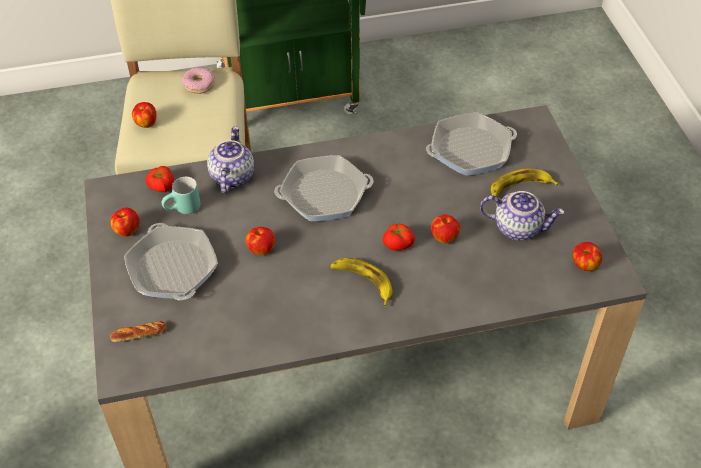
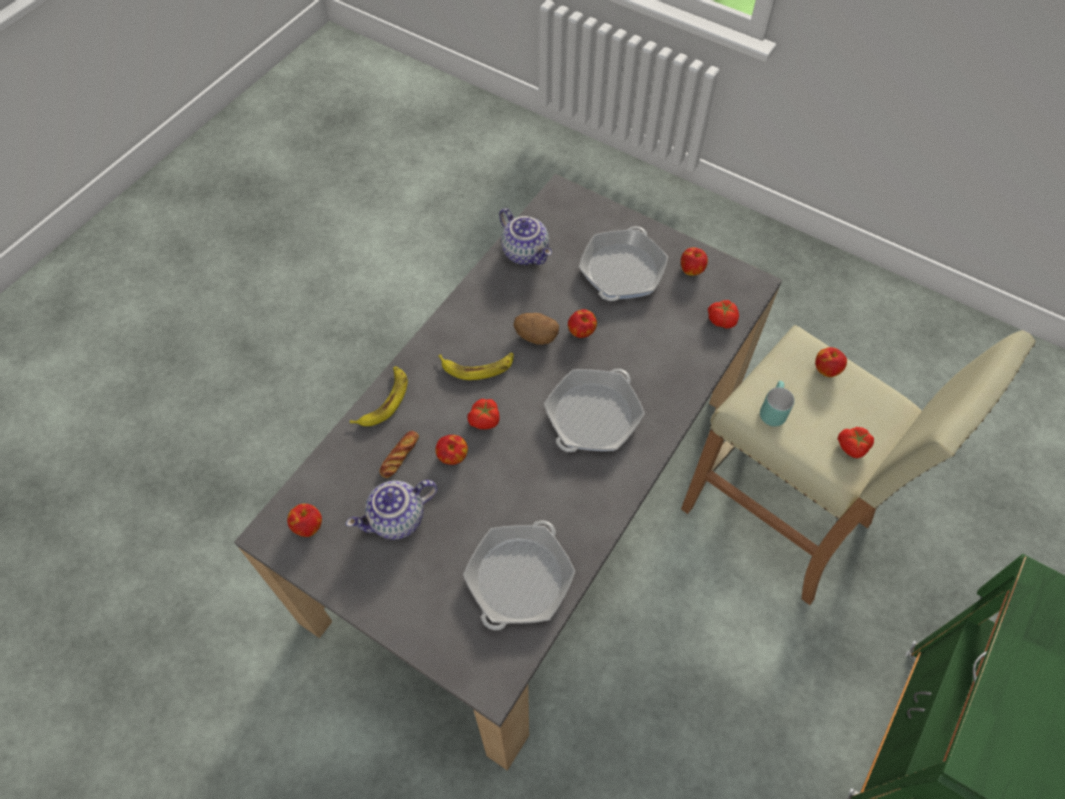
camera: 135 degrees right, 10 degrees up
bread [110,321,167,342] -> bread moved to [379,431,419,478]
frying pan [124,223,218,300] -> frying pan turned 90 degrees clockwise [579,226,668,301]
turquoise mug [162,177,200,214] -> turquoise mug moved to [760,381,795,426]
donut [182,67,215,94] -> tomato [838,427,874,458]
teapot [207,126,254,193] -> teapot moved to [499,208,552,265]
banana [491,168,559,197] -> banana moved to [350,366,408,426]
none -> potato [513,313,559,345]

